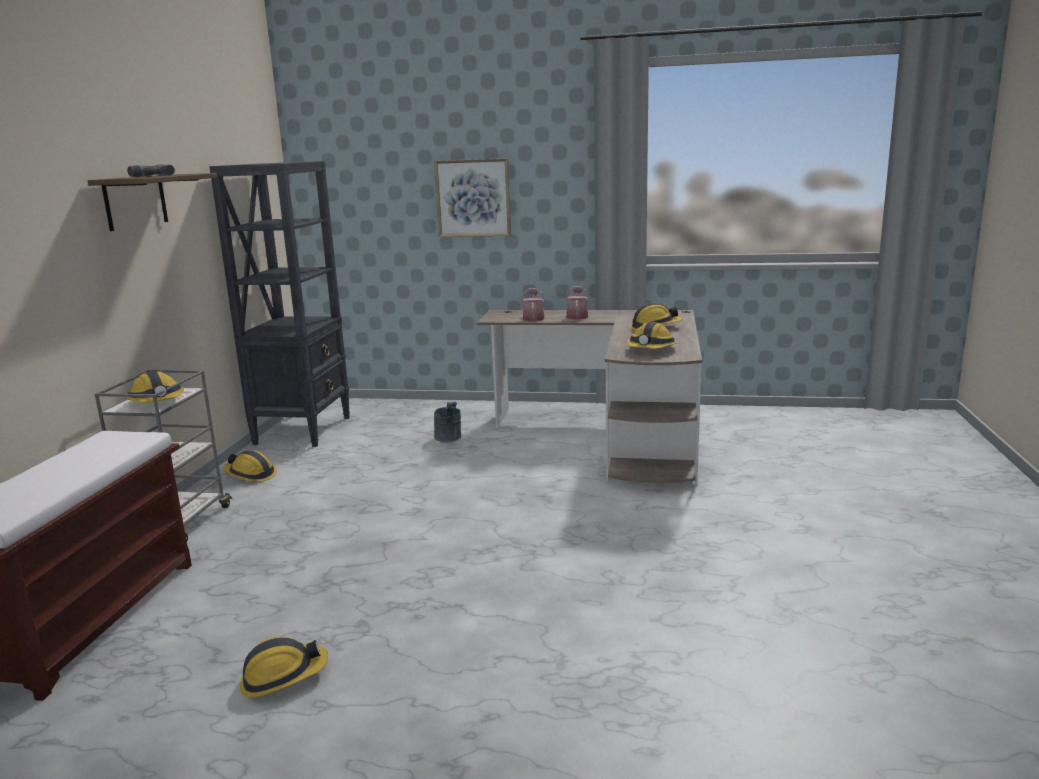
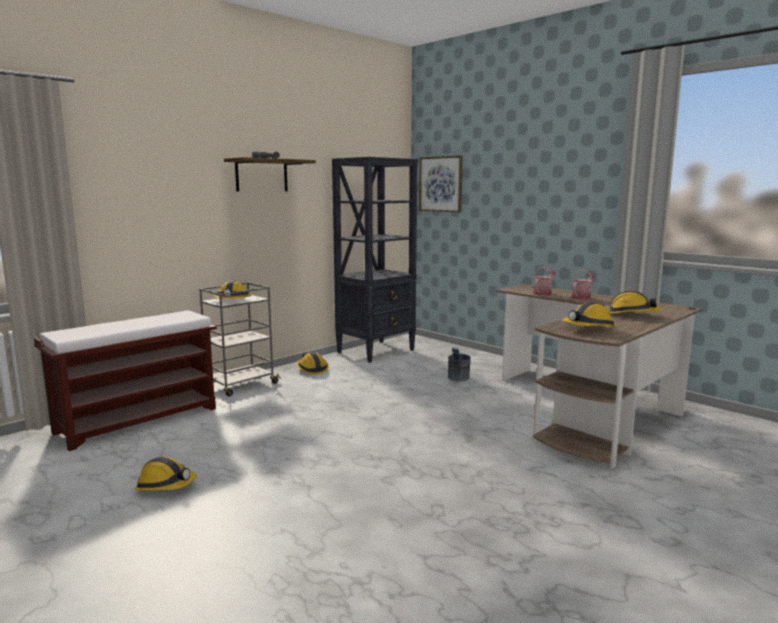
camera: 35 degrees right, 5 degrees down
picture [434,158,511,237] -> picture moved to [419,155,463,212]

